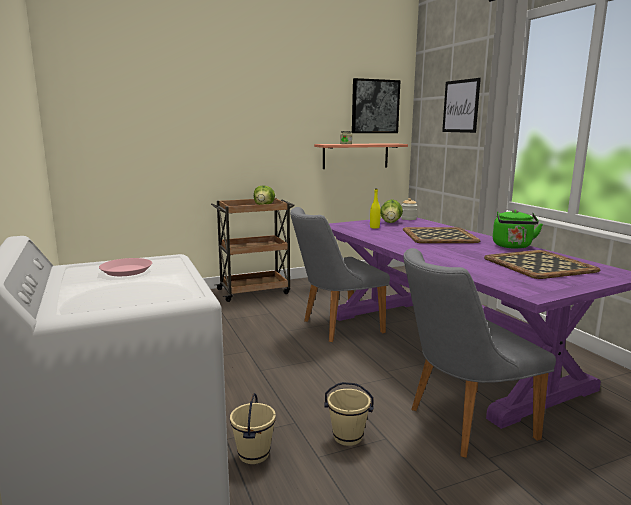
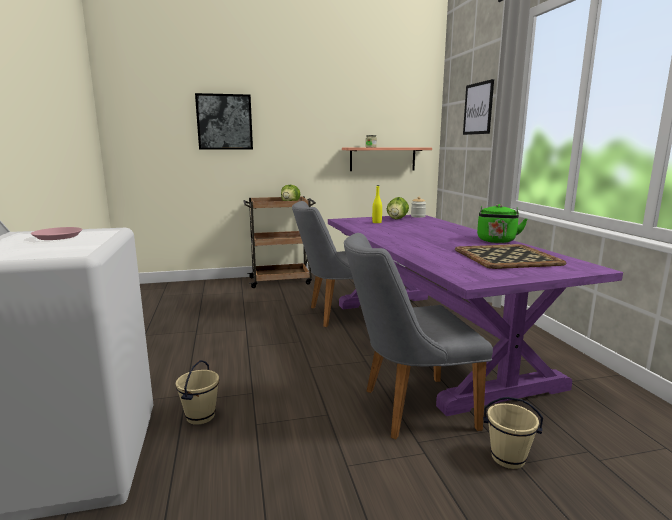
camera: 10 degrees right, 0 degrees up
beige bucket [324,382,374,446] -> beige bucket moved to [483,397,543,469]
picture [352,78,401,133] -> picture moved to [195,93,253,150]
tray [403,227,480,243] -> none

